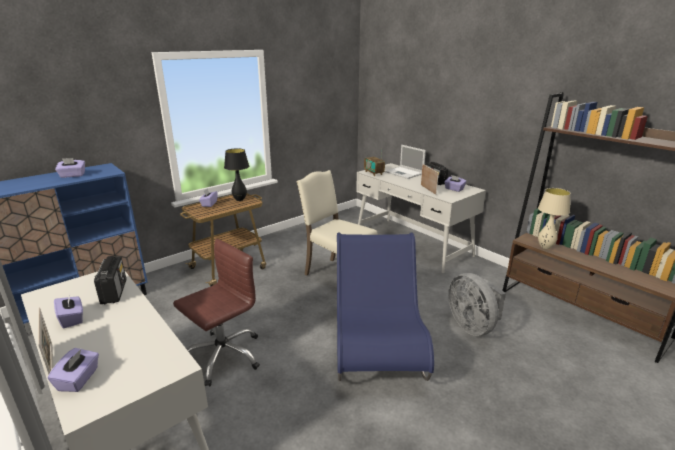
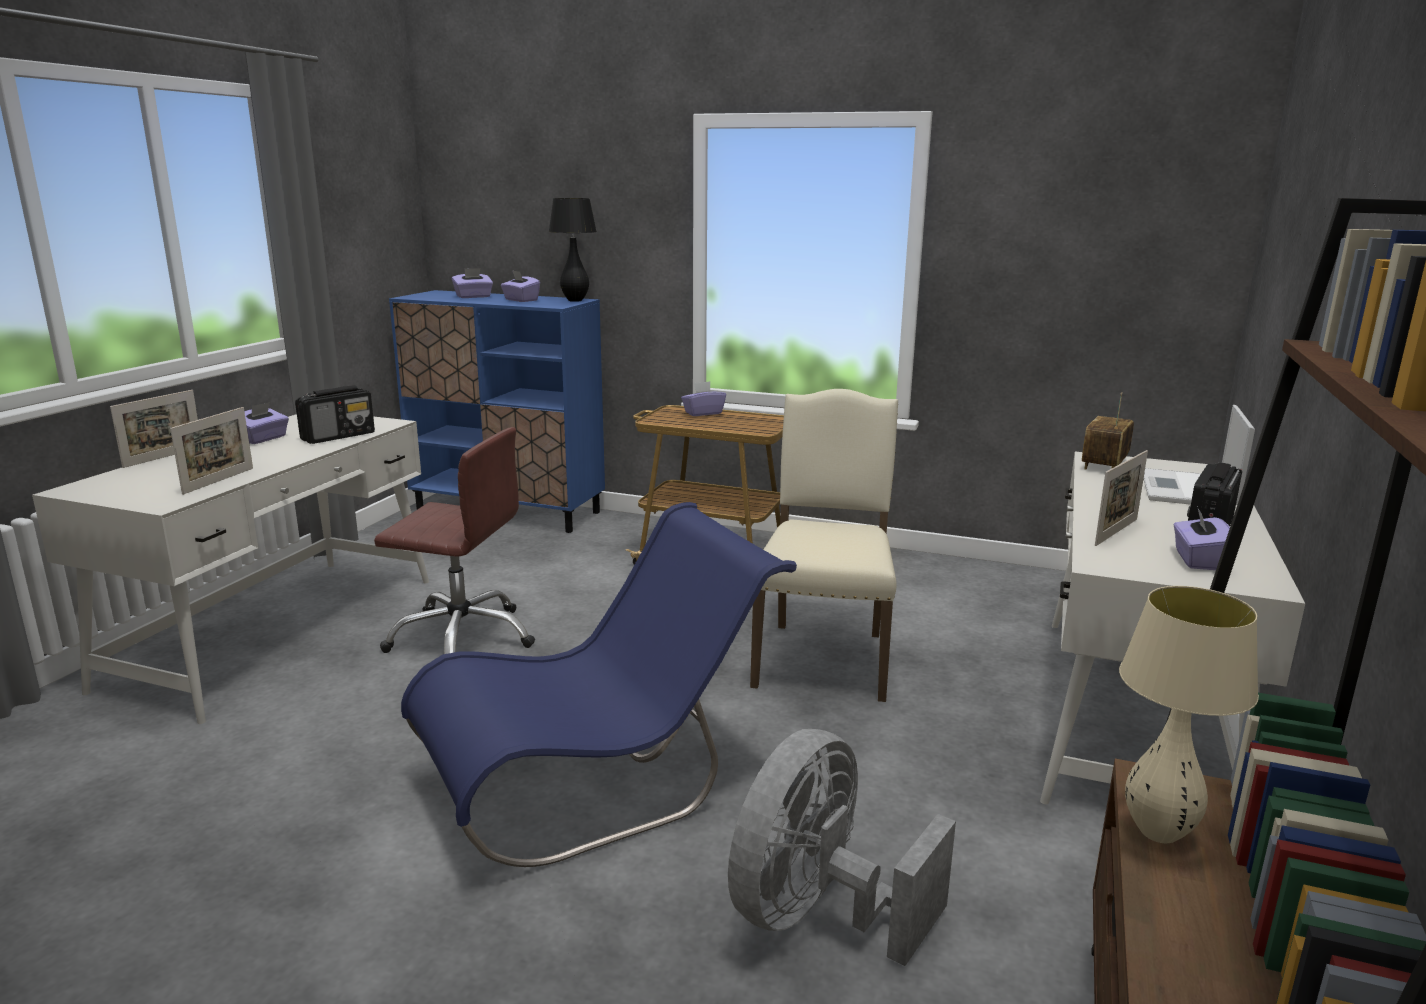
camera: 60 degrees right, 5 degrees down
purple tissue box [48,348,99,392] -> purple tissue box moved to [452,268,493,298]
black table lamp [224,148,249,201] -> black table lamp moved to [549,198,597,302]
none -> picture frame [170,407,253,495]

